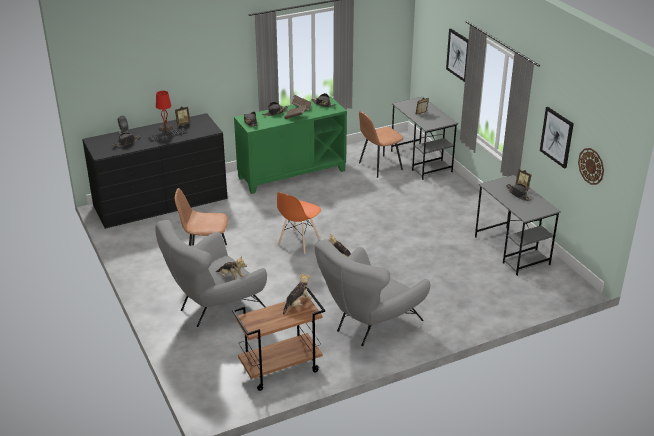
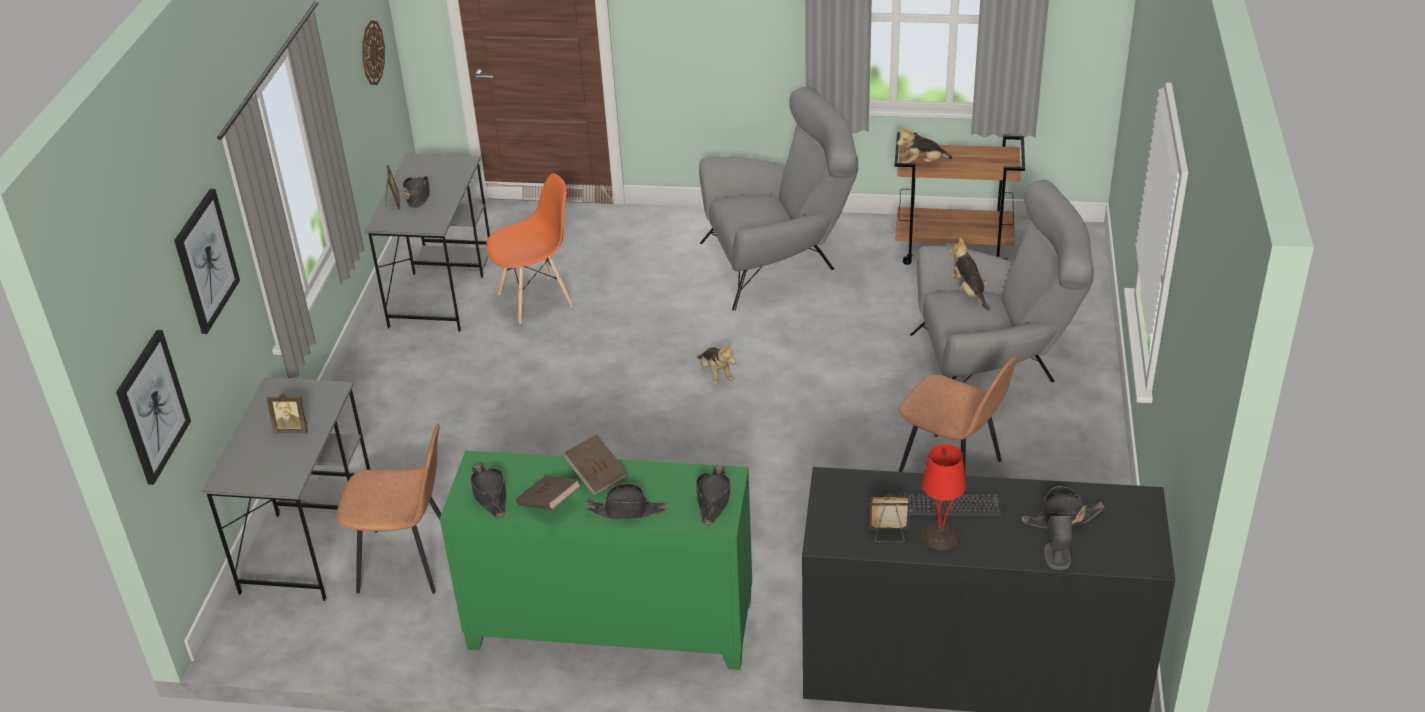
camera: 145 degrees left, 5 degrees up
orange chair [277,192,321,254] -> orange chair moved to [486,173,573,323]
picture [540,107,574,169] -> picture moved to [116,330,191,485]

